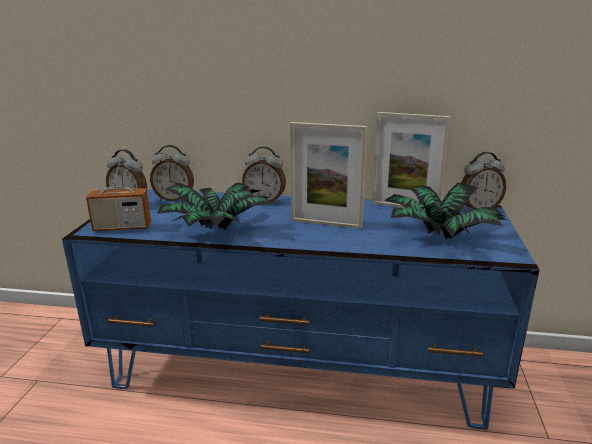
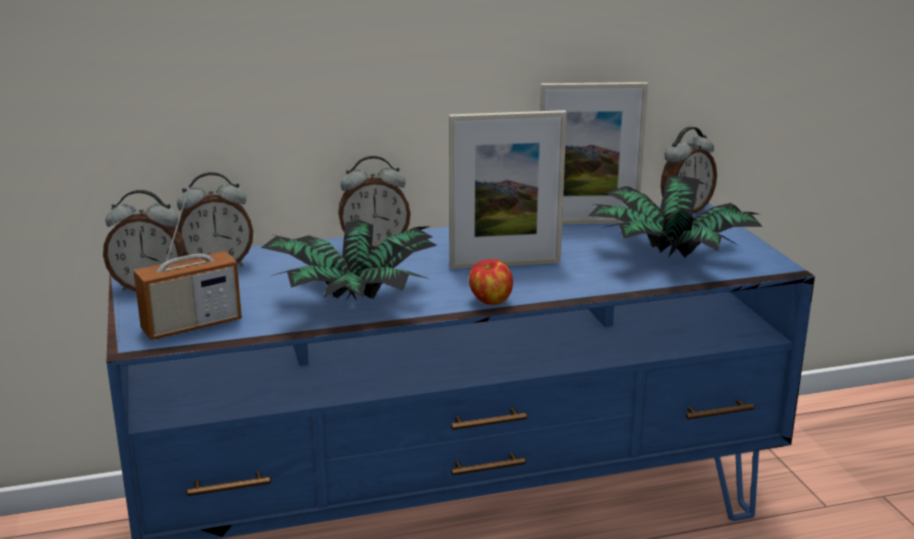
camera: 25 degrees left, 0 degrees up
none -> apple [469,259,513,305]

